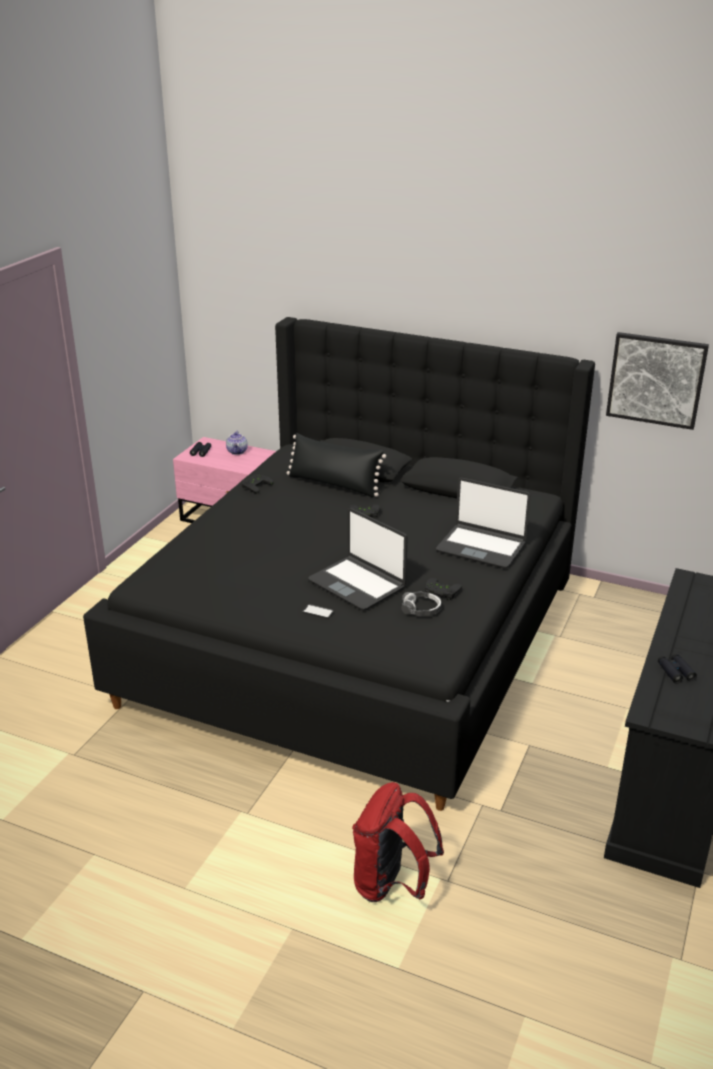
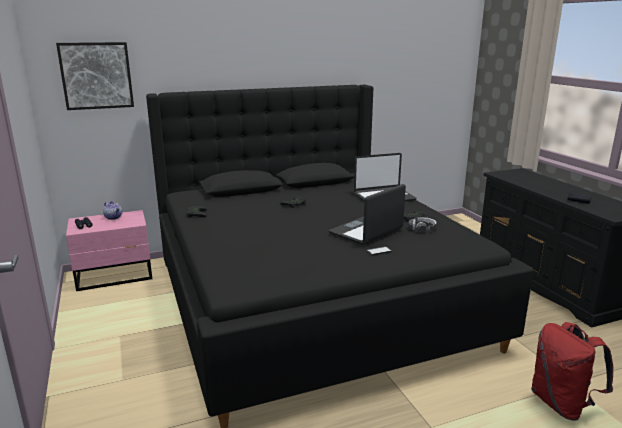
camera: 45 degrees left, 10 degrees down
black pillow [287,433,386,498] -> none
laptop [308,508,408,611] -> laptop turned 135 degrees clockwise [329,184,406,245]
picture [606,332,709,430] -> picture moved to [56,42,134,110]

